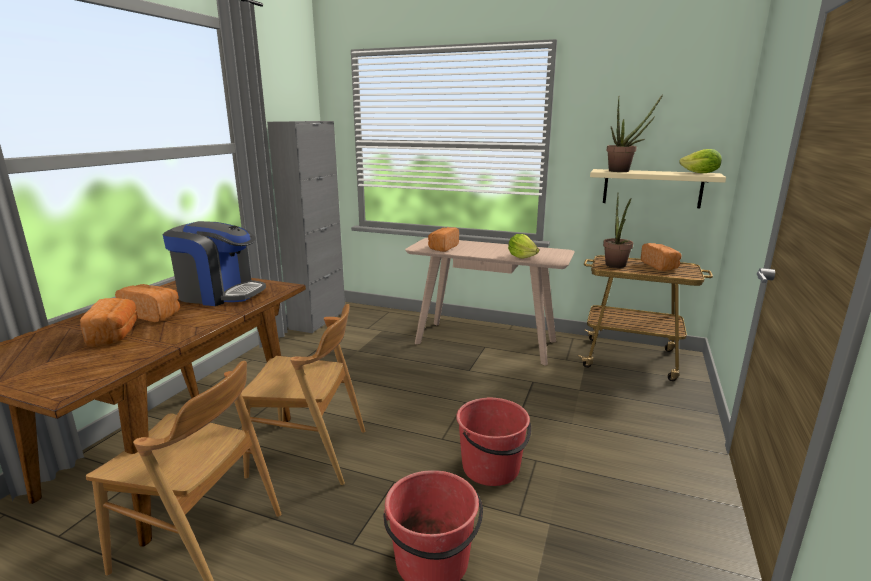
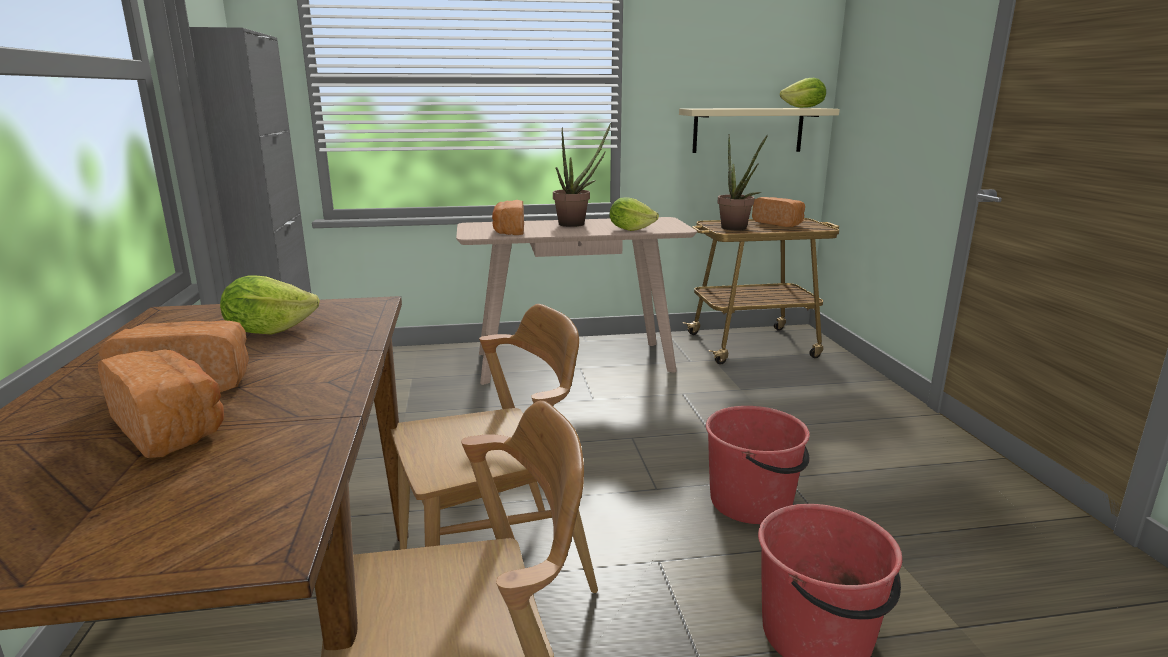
camera: 30 degrees left, 0 degrees up
coffee machine [163,221,266,306] -> lettuce [220,275,320,334]
potted plant [606,94,663,172] -> potted plant moved to [553,123,611,227]

